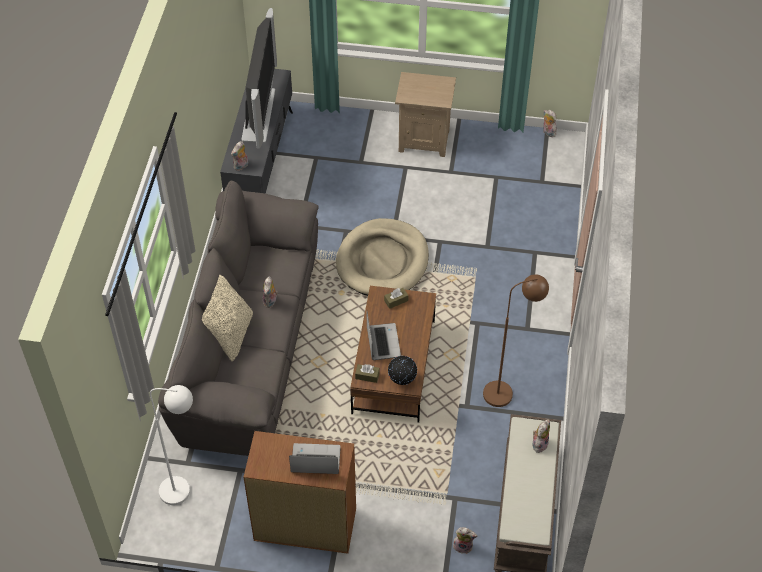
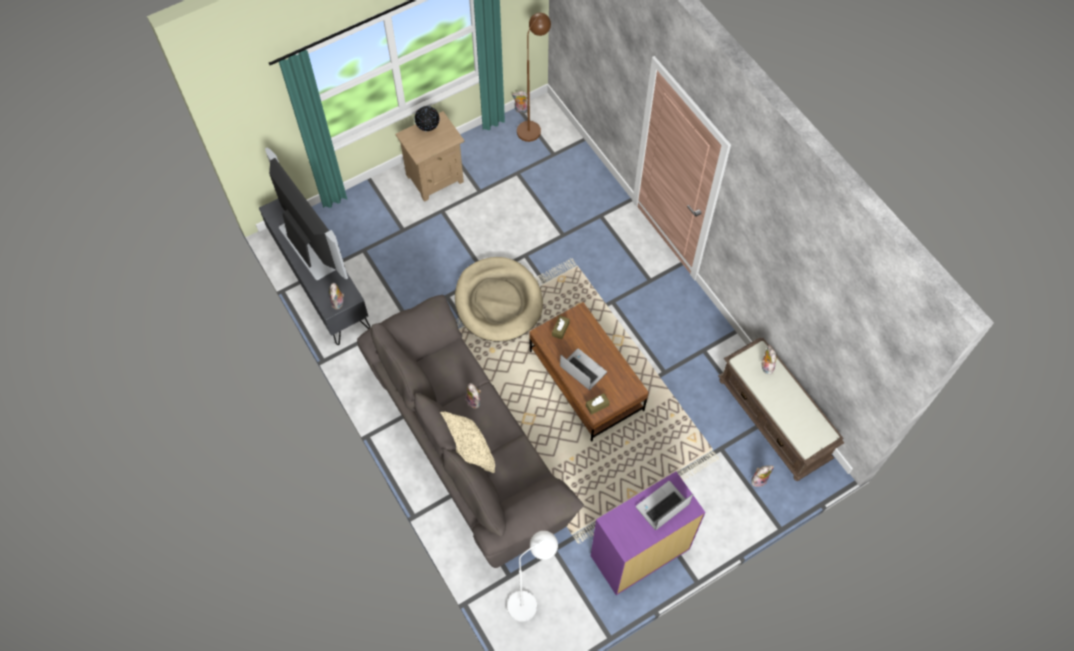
camera: 40 degrees left, 10 degrees up
brown cabinet [243,431,356,554] -> purple cabinet [591,471,706,595]
globe [388,356,417,385] -> globe moved to [415,106,440,131]
brown floor lamp [483,274,549,407] -> brown floor lamp moved to [517,13,551,142]

